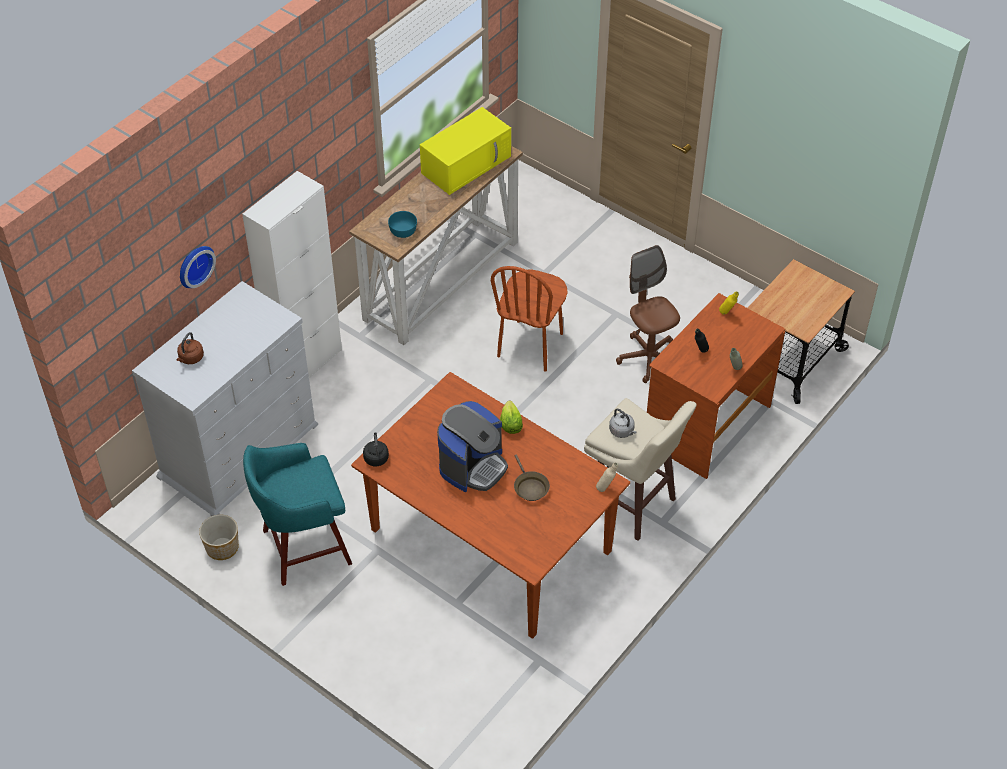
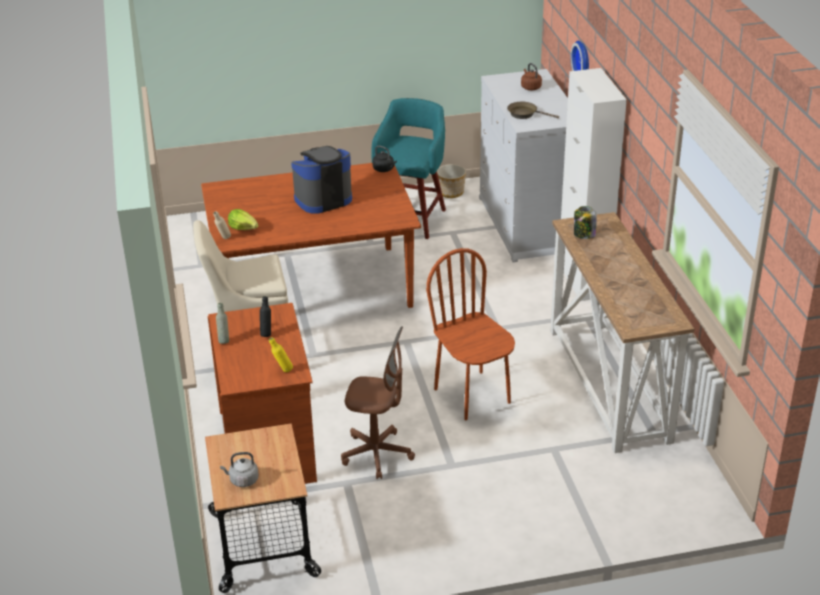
camera: 130 degrees right, 15 degrees down
turquoise bowl [388,211,417,238] -> jar [574,206,597,239]
yellow microwave [420,107,511,195] -> none
coffee machine [437,401,508,492] -> coffee machine turned 75 degrees clockwise [291,146,352,214]
lettuce [500,400,523,434] -> lettuce moved to [228,209,259,230]
brown frying pan [514,455,550,501] -> brown frying pan moved to [507,102,559,119]
grey kettle [609,408,637,438] -> grey kettle moved to [220,452,259,487]

